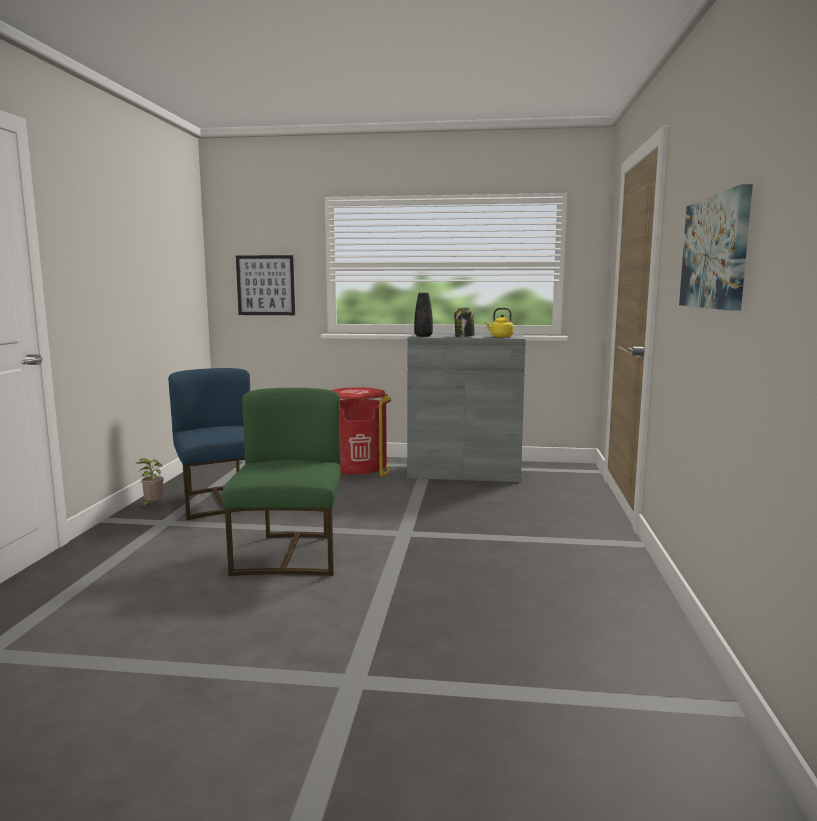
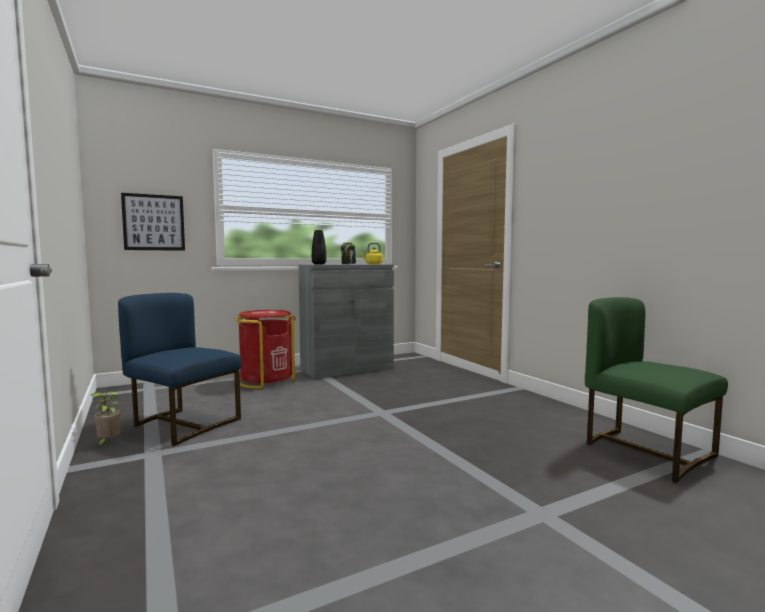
camera: 35 degrees left, 5 degrees down
green chair [222,388,341,576] -> green chair moved to [585,297,728,483]
picture [679,184,753,311] -> none

